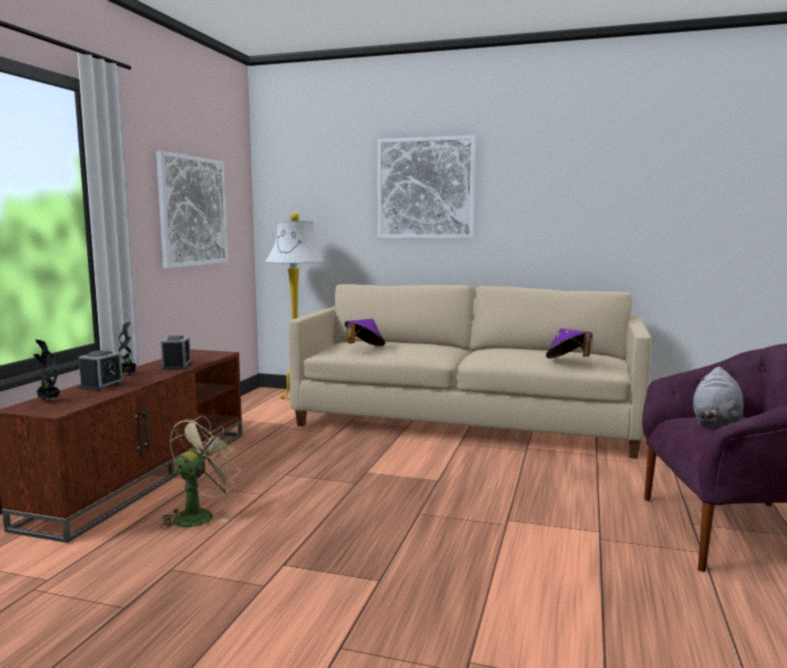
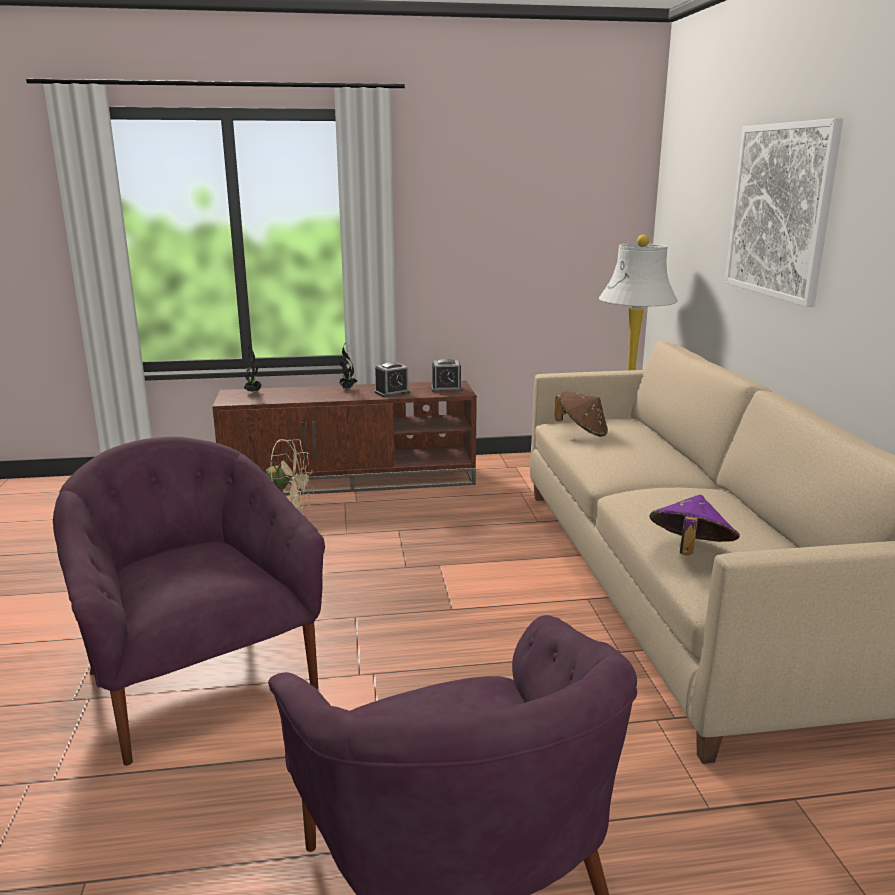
camera: 65 degrees right, 10 degrees up
alarm clock [79,350,124,391] -> alarm clock moved to [431,359,462,392]
picture [156,151,228,268] -> none
purple hat [344,319,385,346] -> brown hat [555,391,608,437]
grey plush toy [693,367,744,427] -> none
none -> purple armchair [53,437,325,766]

